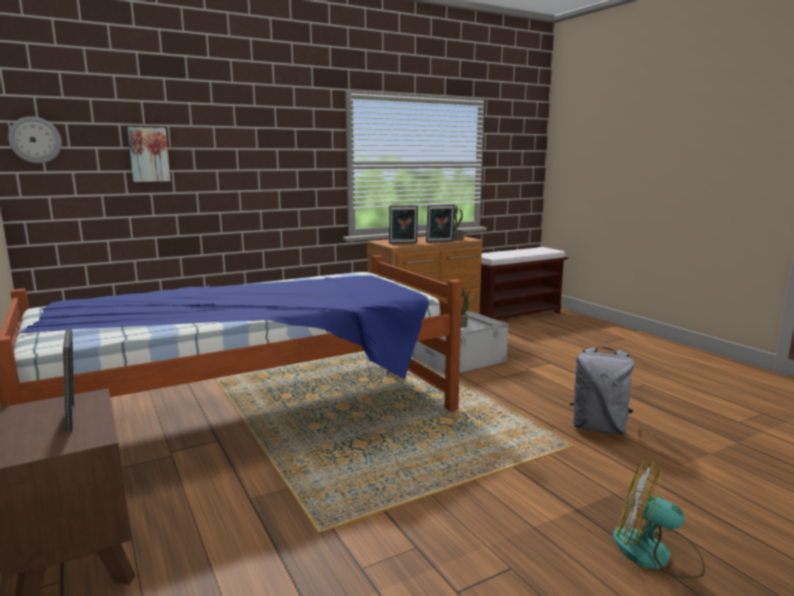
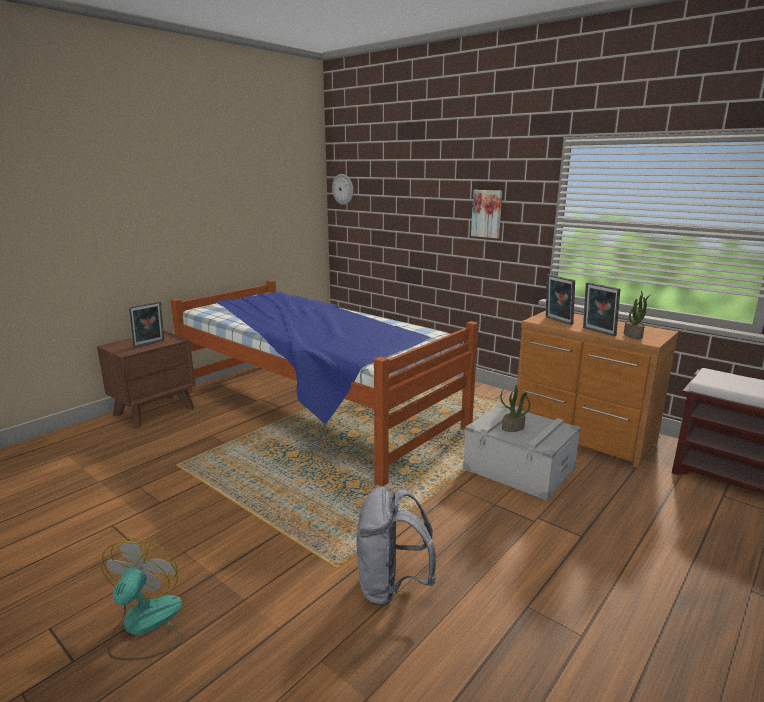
camera: 70 degrees right, 5 degrees up
picture [127,127,171,182] -> picture moved to [471,190,502,238]

